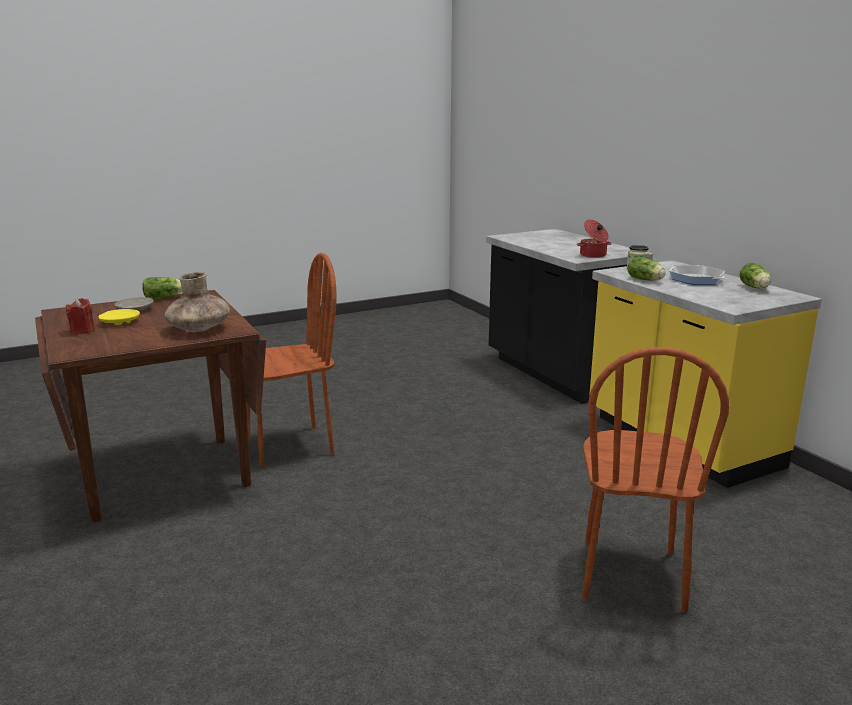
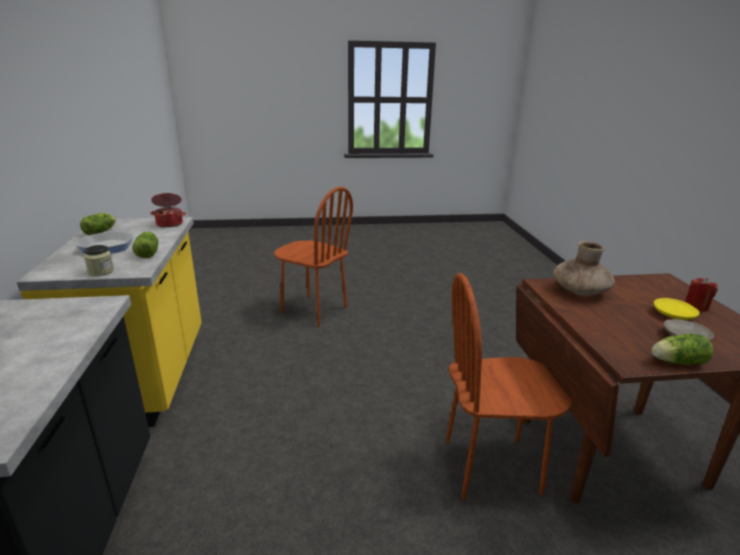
camera: 160 degrees left, 5 degrees up
cooking pot [576,219,612,258] -> cooking pot moved to [150,193,186,228]
brown chair [582,347,729,612] -> brown chair turned 90 degrees clockwise [274,187,353,327]

